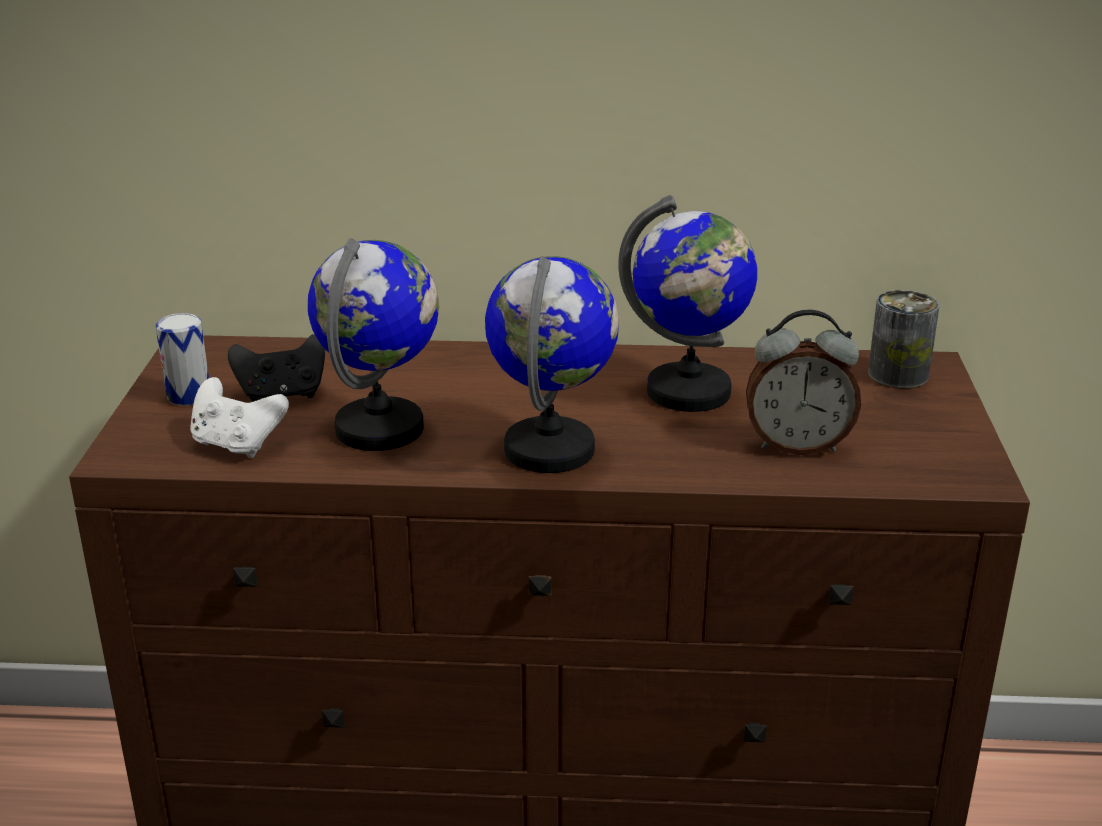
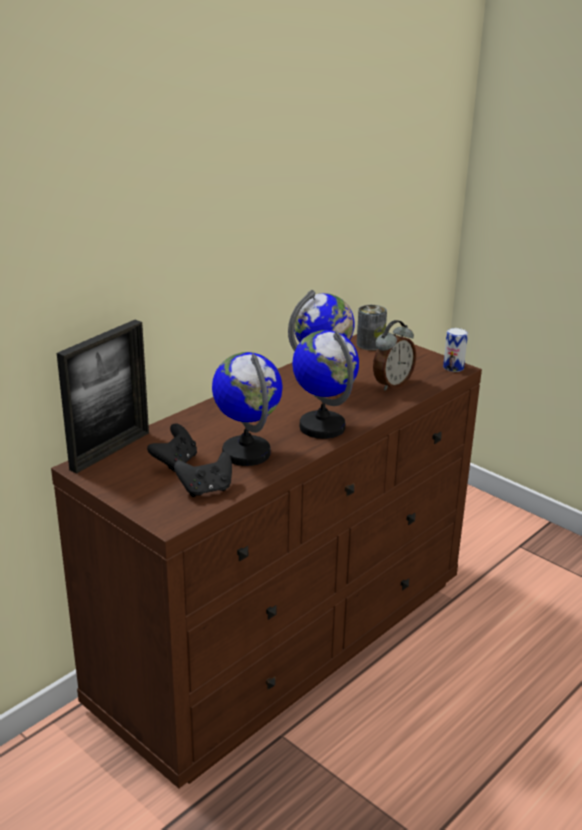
camera: 50 degrees left, 0 degrees up
can [156,313,209,405] -> can moved to [443,328,468,372]
white game controller [190,377,289,458] -> black game controller [174,452,232,497]
none -> picture frame [57,320,149,474]

